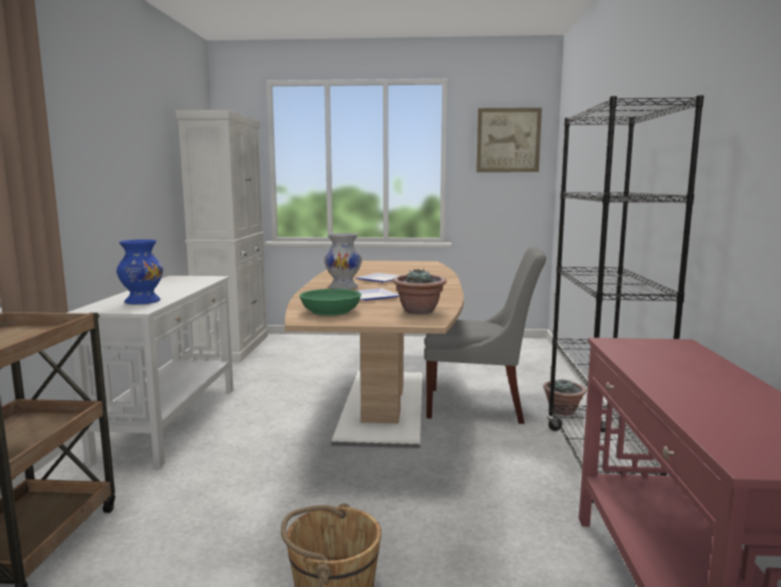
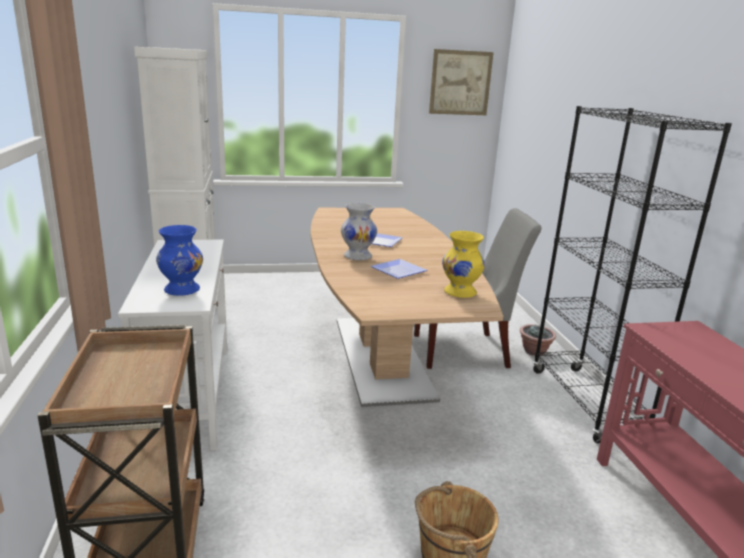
camera: 15 degrees left, 10 degrees up
green bowl [300,289,361,316] -> none
potted plant [393,269,446,314] -> yellow vase [442,231,485,298]

